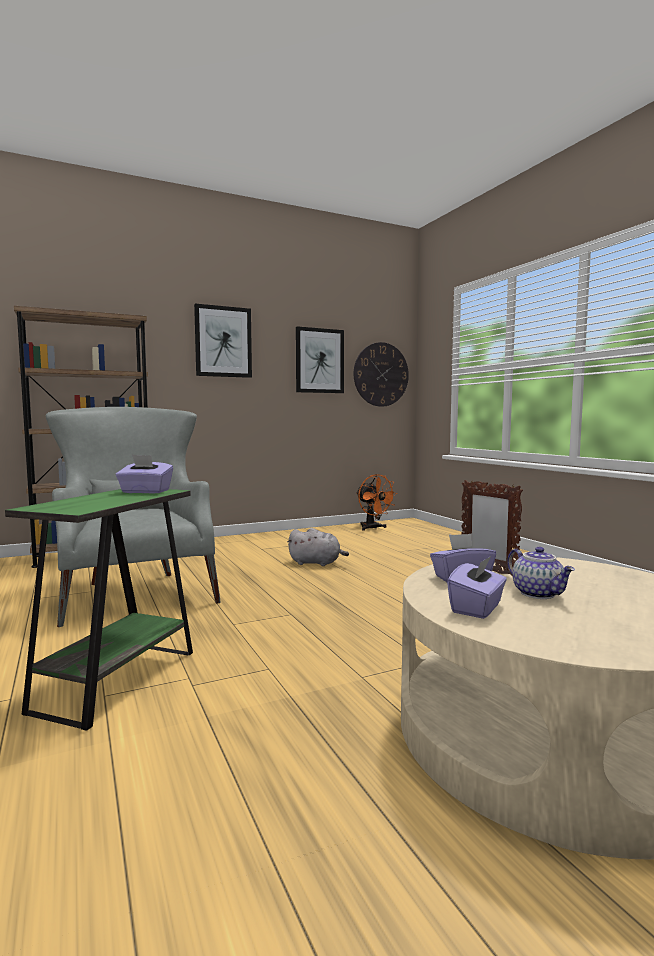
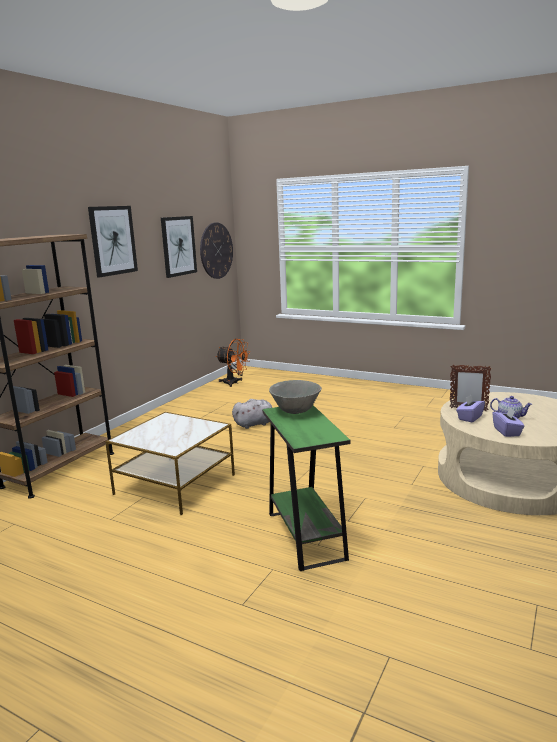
camera: 35 degrees left, 10 degrees up
grey armchair [46,407,221,627] -> side table [105,412,235,515]
purple tissue box [116,455,173,494] -> grey bowl [269,380,322,414]

